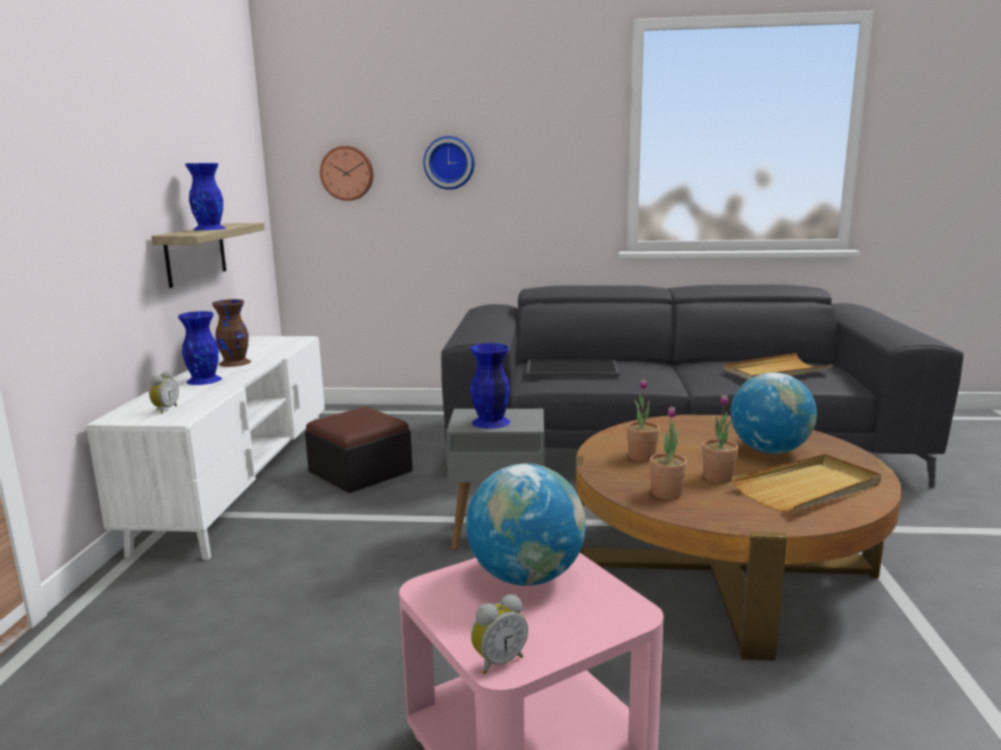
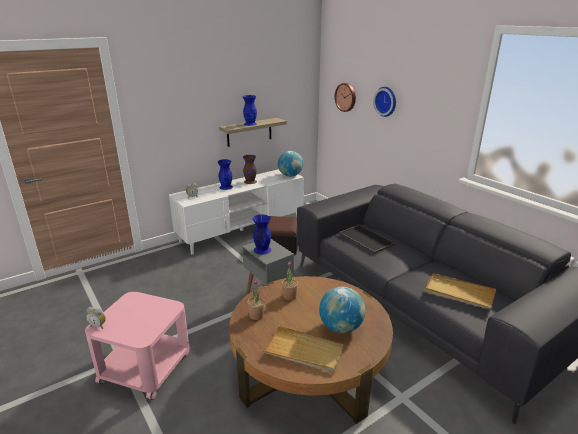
camera: 50 degrees right, 10 degrees up
globe [466,464,586,586] -> globe moved to [278,151,303,177]
potted plant [702,394,738,483] -> none

